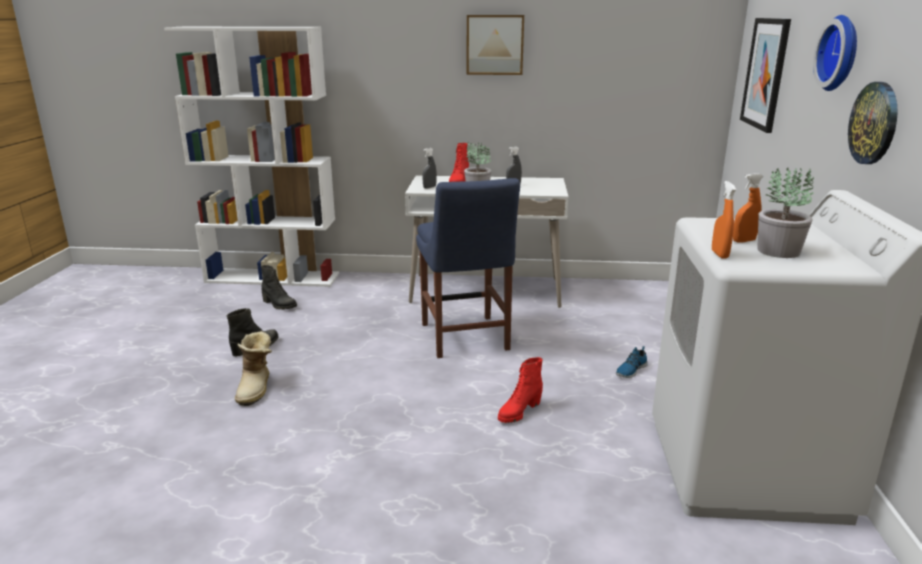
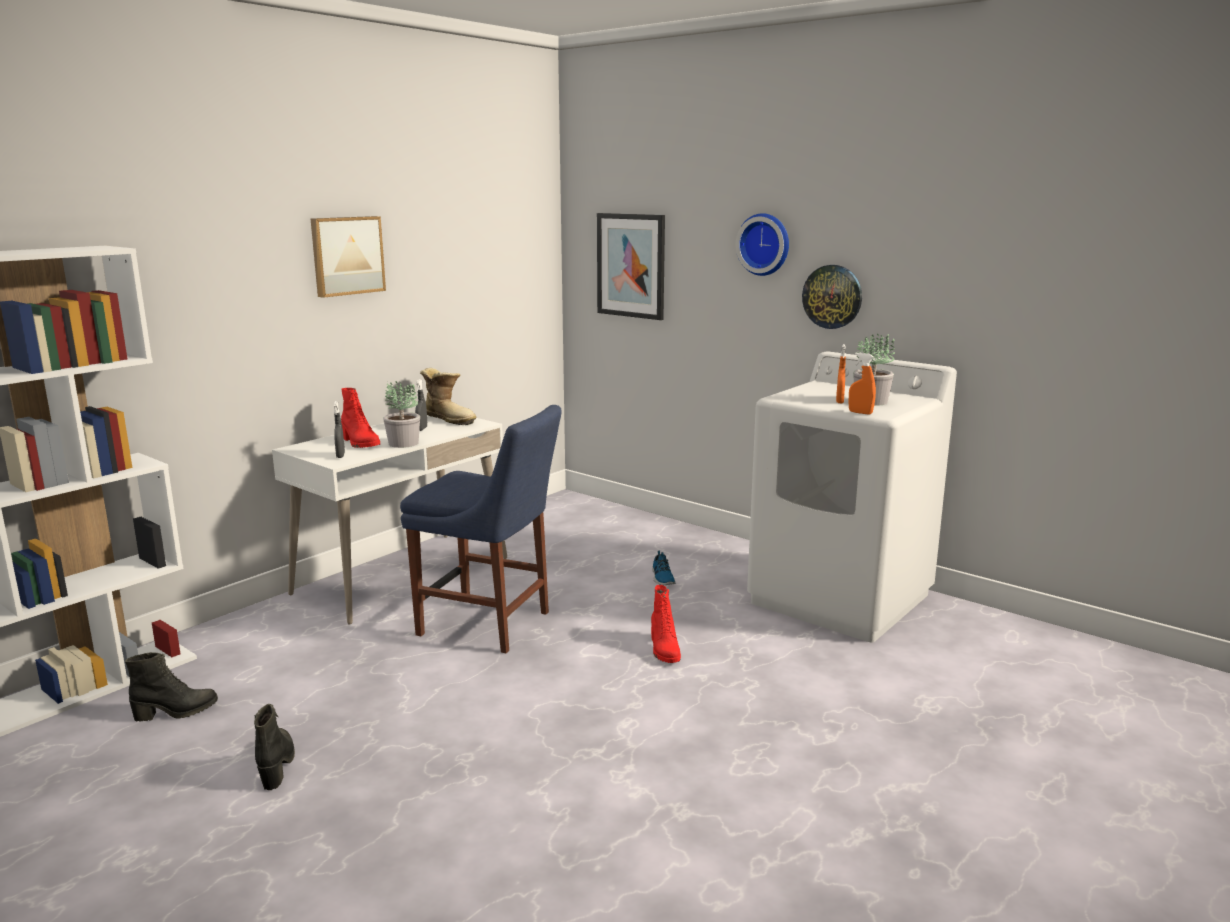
camera: 55 degrees left, 5 degrees down
boot [235,331,272,406] -> boot moved to [420,368,476,425]

